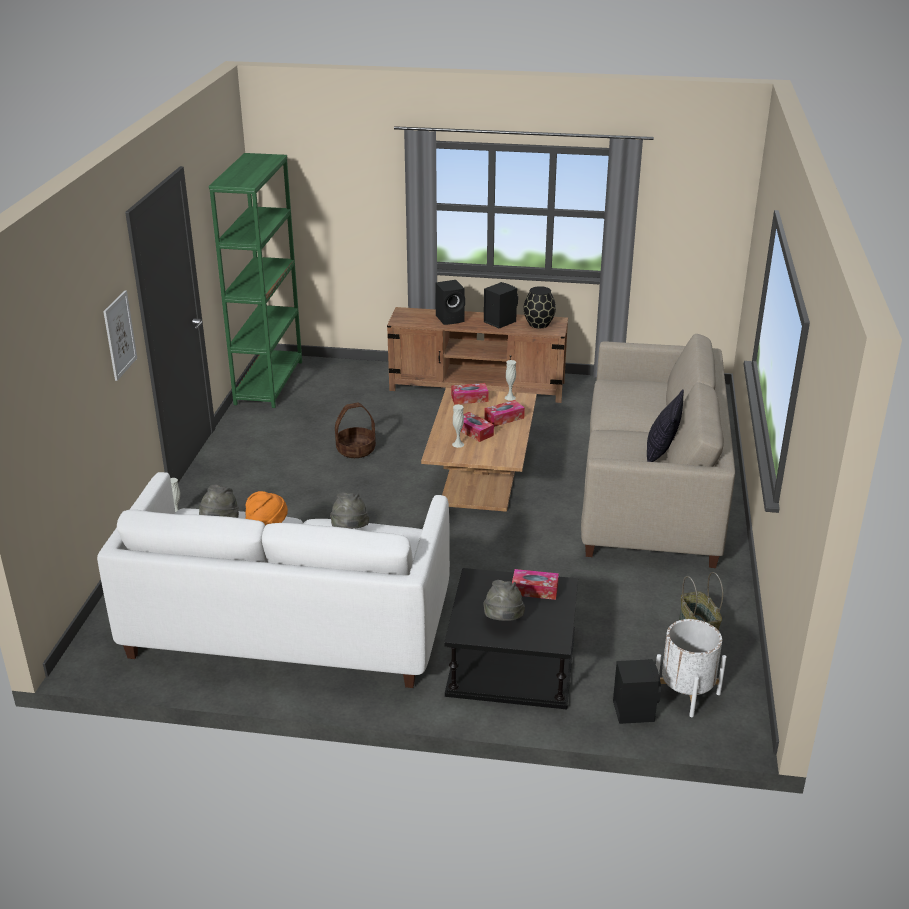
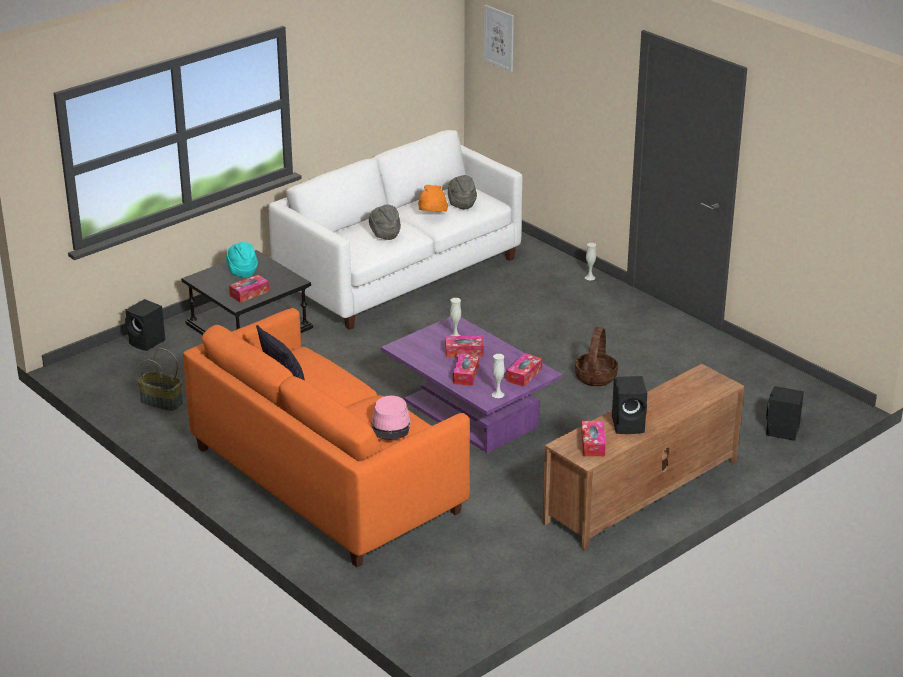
camera: 130 degrees right, 0 degrees up
picture [103,290,137,381] -> picture moved to [484,5,514,72]
green bookcase [209,153,302,408] -> none
brown coffee table [421,388,537,512] -> purple coffee table [381,317,563,453]
black speaker [435,280,465,325] -> black speaker moved to [766,386,804,441]
grey hat [483,580,525,621] -> turquoise hat [226,242,258,278]
black vase [523,286,556,328] -> tissue box [581,421,606,456]
beige sofa [581,334,735,568] -> orange sofa [183,308,470,567]
white planter [656,619,727,717] -> none
none -> pink hat [371,395,411,440]

